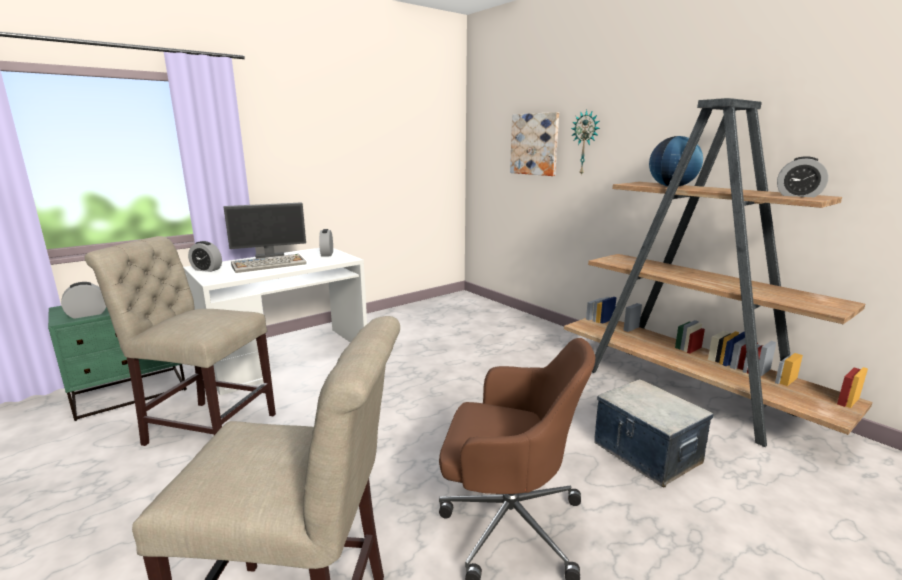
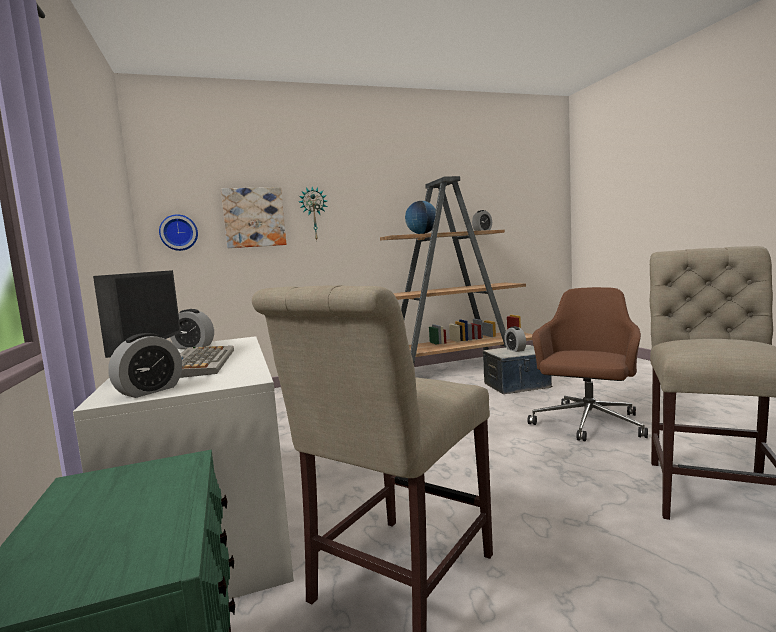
camera: 70 degrees left, 10 degrees down
alarm clock [61,282,106,319] -> alarm clock moved to [505,326,526,352]
none -> wall clock [159,214,198,251]

